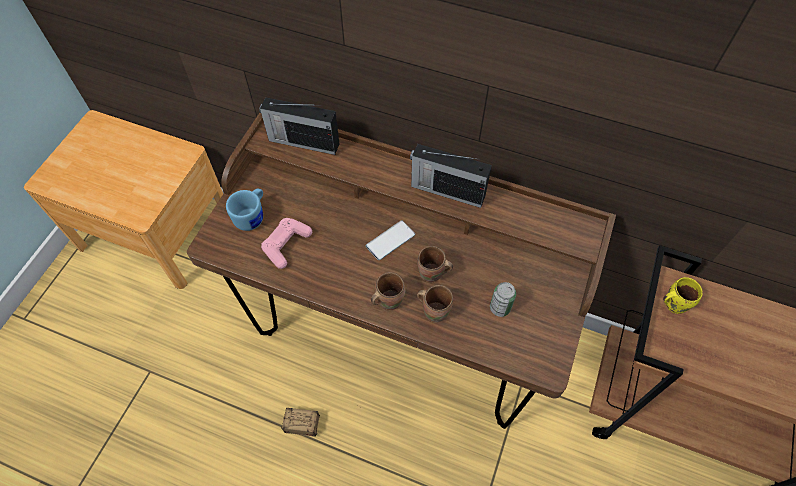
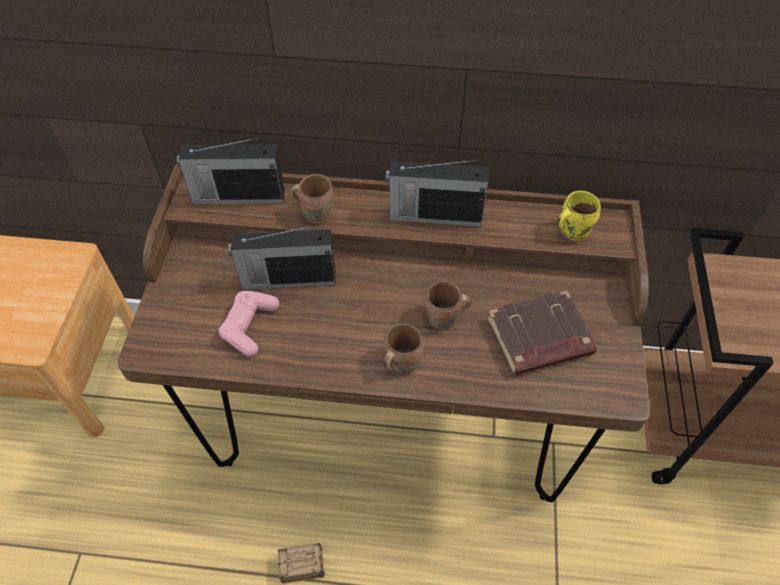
camera: 15 degrees left, 5 degrees down
blue mug [226,188,263,231] -> none
phone [366,220,415,260] -> none
brown mug [417,285,453,322] -> brown mug moved to [290,174,333,223]
can [490,282,516,317] -> brown book [487,291,597,376]
yellow mug [663,277,703,314] -> yellow mug moved to [557,191,601,241]
none -> radio [228,225,336,290]

